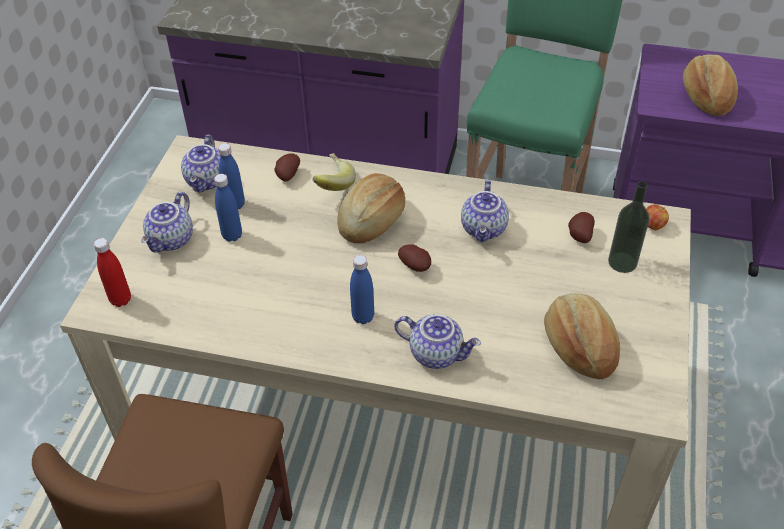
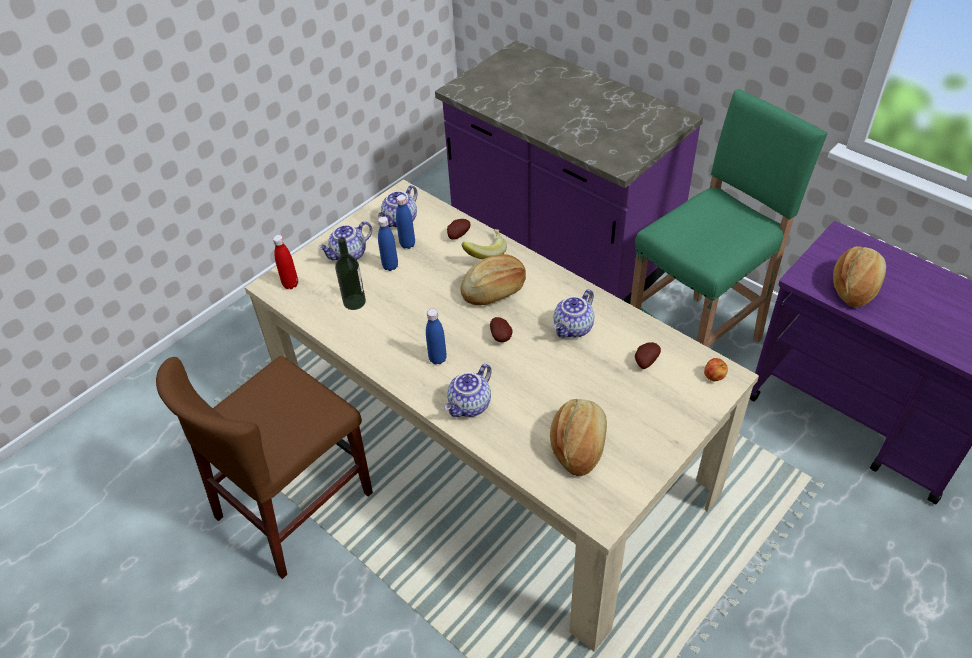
camera: 30 degrees right, 0 degrees up
teapot [394,314,481,369] -> teapot turned 75 degrees clockwise [444,364,492,417]
bottle [608,181,649,273] -> bottle moved to [335,237,366,310]

